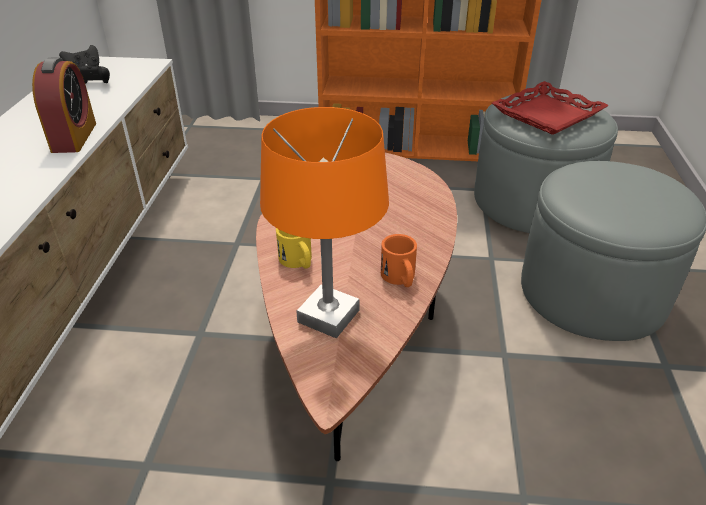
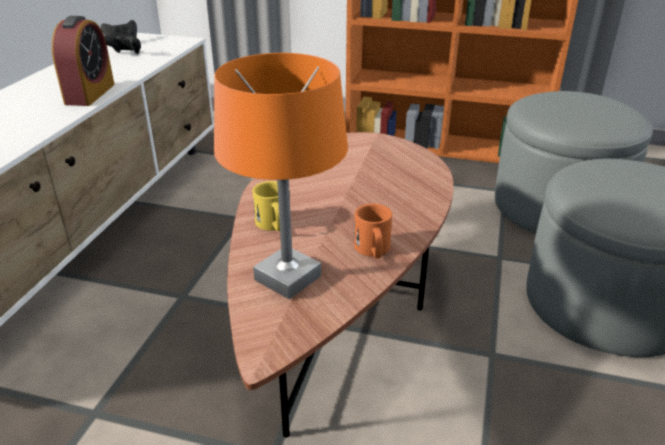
camera: 10 degrees right, 5 degrees down
red tray [492,81,609,135] -> none

